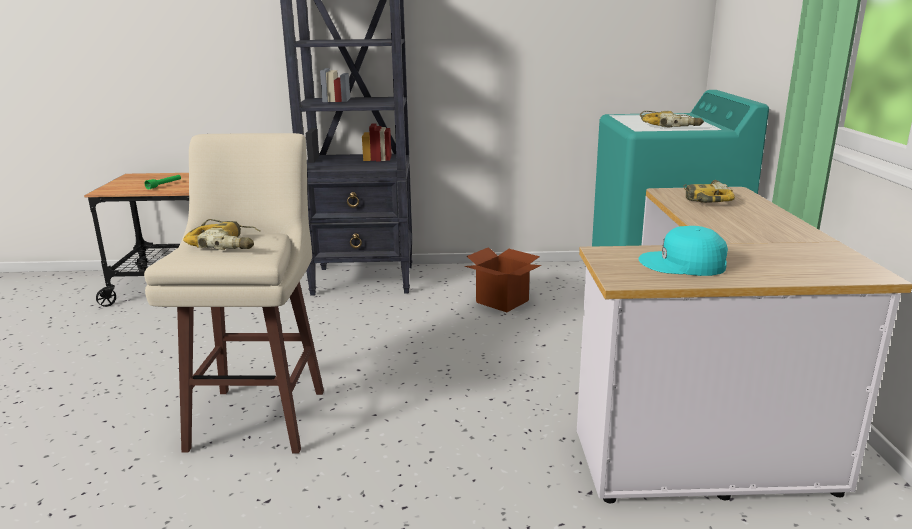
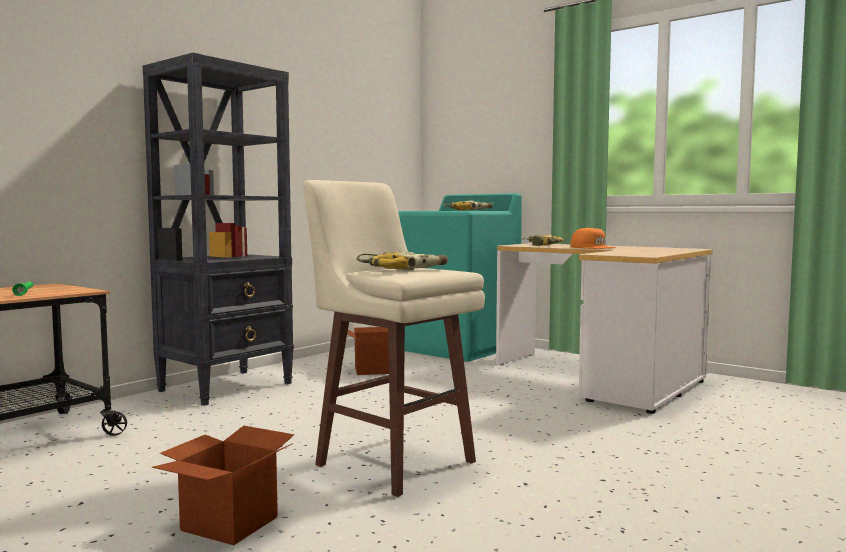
camera: 50 degrees left, 15 degrees down
turquoise cap [638,226,728,276] -> none
none -> cardboard box [152,426,294,545]
none -> orange cap [570,227,616,249]

